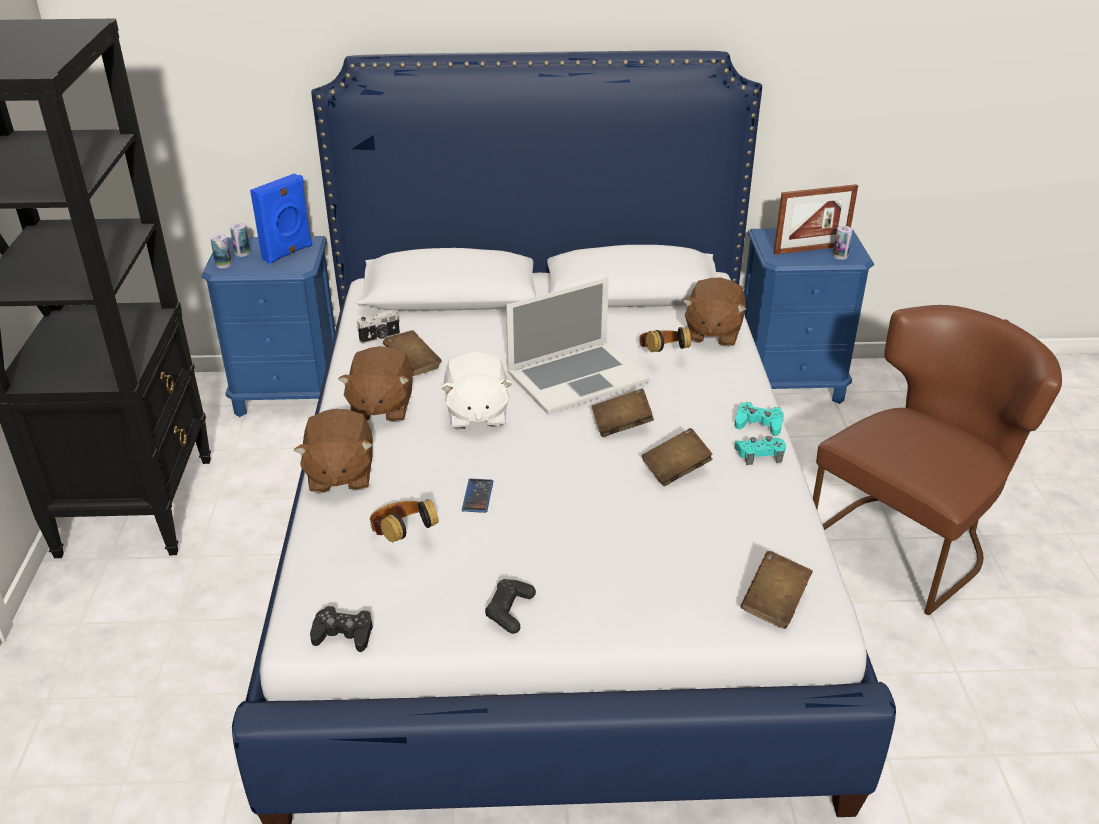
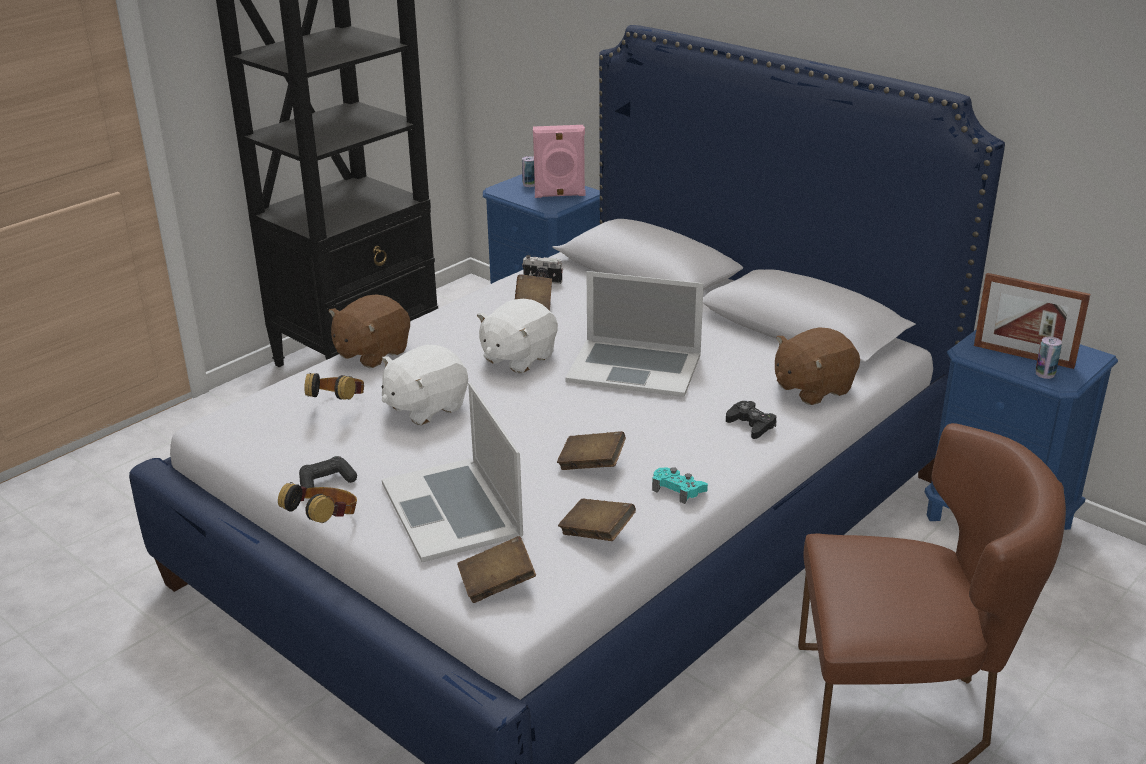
camera: 45 degrees right, 5 degrees down
can [211,234,231,268] -> none
blue speaker [250,174,312,264] -> pink speaker [533,125,585,198]
black game controller [310,606,373,652] -> black game controller moved to [726,401,777,439]
brown plush toy [338,346,413,422] -> none
phone [462,478,493,513] -> white plush toy [381,345,468,425]
brown book [591,389,654,437] -> brown book moved to [558,499,636,541]
headphones [639,327,691,352] -> headphones moved to [278,482,357,523]
turquoise game controller [735,402,784,436] -> none
none -> laptop [382,383,523,562]

